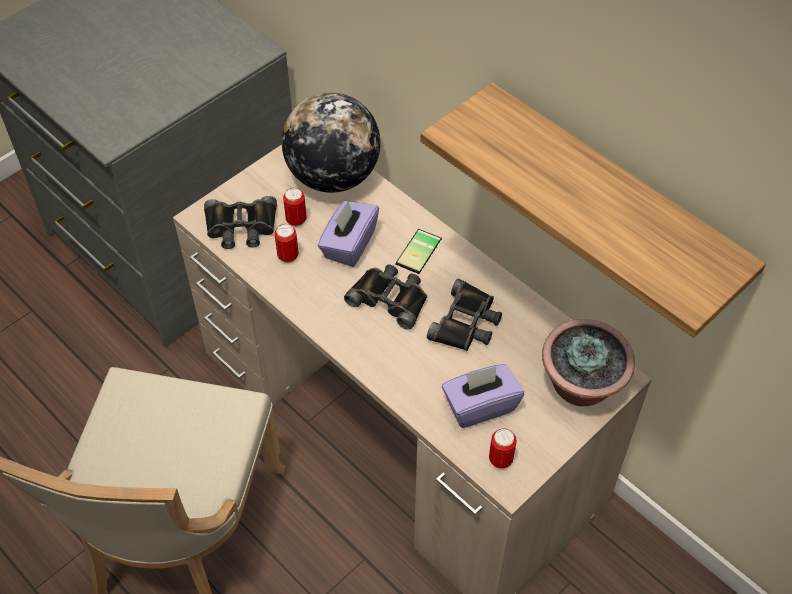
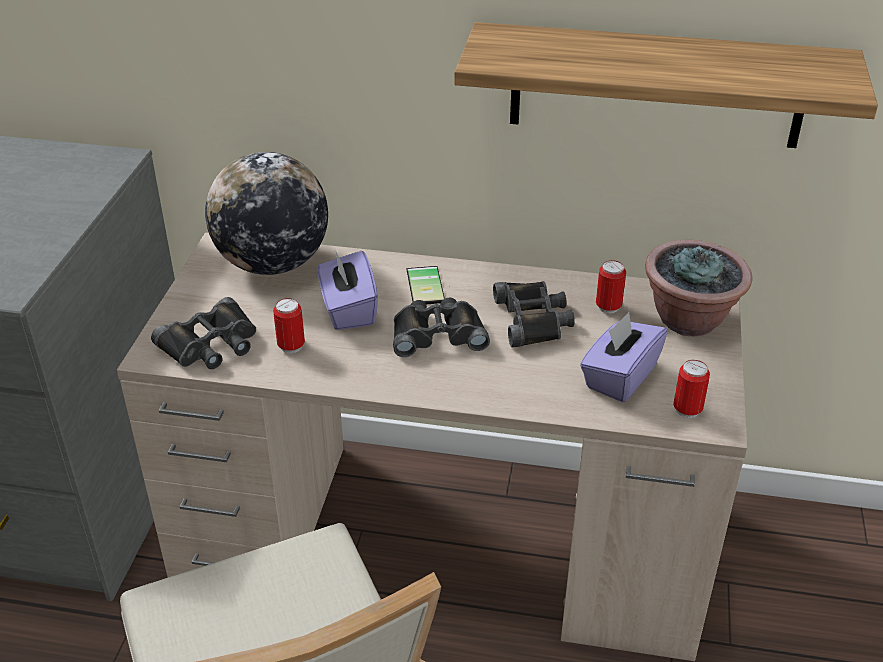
camera: 35 degrees left, 15 degrees down
can [283,188,307,227] -> can moved to [596,260,626,314]

